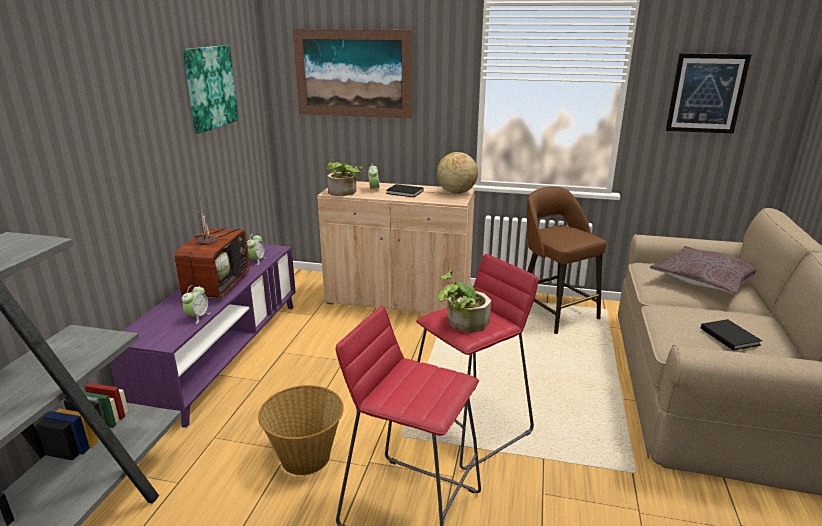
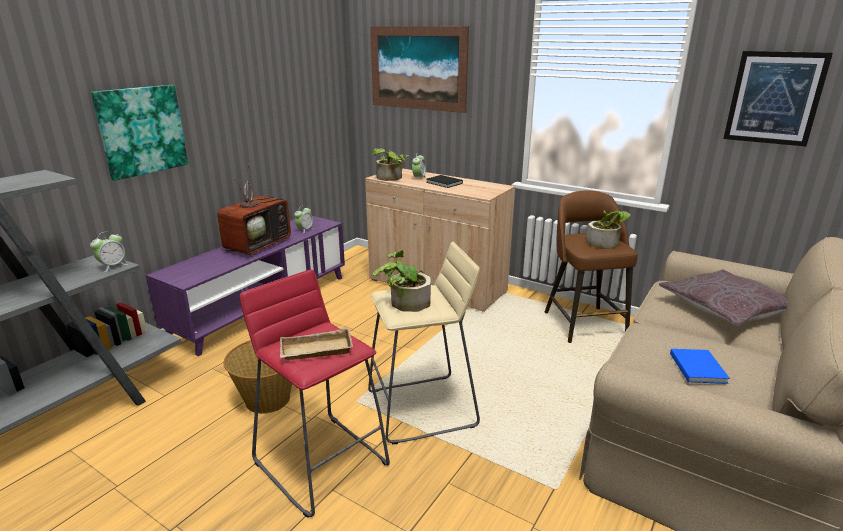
camera: 20 degrees right, 0 degrees up
alarm clock [182,285,210,324] -> alarm clock moved to [90,232,129,272]
picture [183,45,239,133] -> picture moved to [91,85,188,181]
red stool [416,254,539,470] -> beige stool [368,242,480,444]
globe [437,152,478,194] -> none
black book [701,319,762,350] -> blue book [670,349,730,384]
none -> beige tray [280,328,353,360]
none -> potted plant [586,211,631,249]

